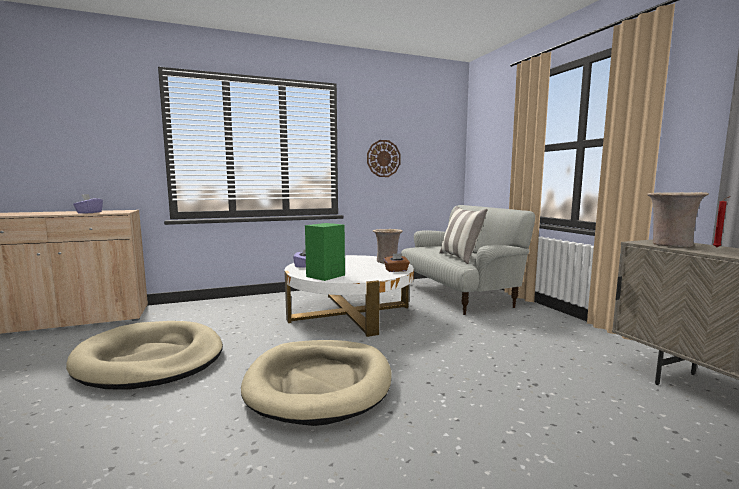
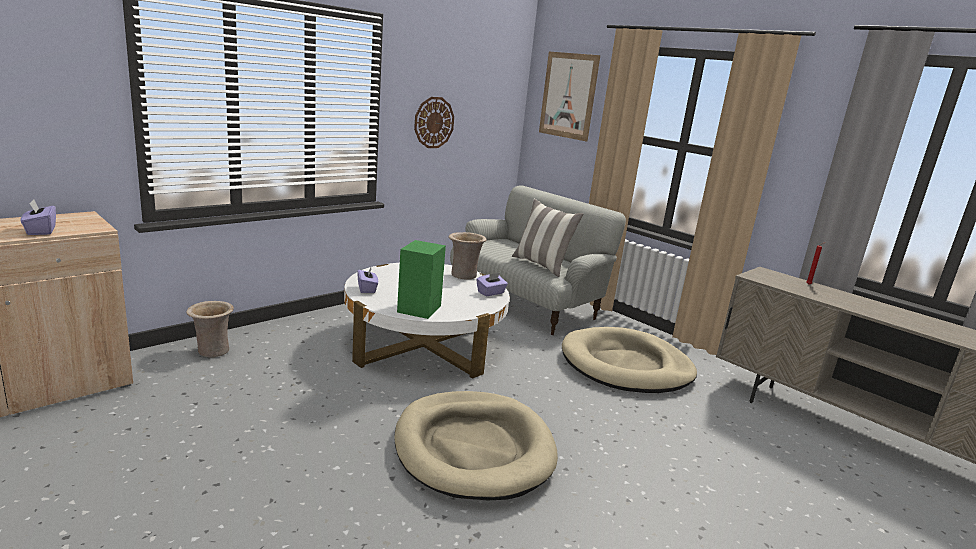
camera: 25 degrees left, 10 degrees up
beige dog bed [66,321,223,390] -> beige dog bed moved to [562,327,697,393]
brown tissue box [384,253,410,272] -> purple tissue box [476,273,508,296]
beige vase [647,192,709,247] -> beige vase moved to [186,301,234,358]
none -> picture [539,52,600,141]

